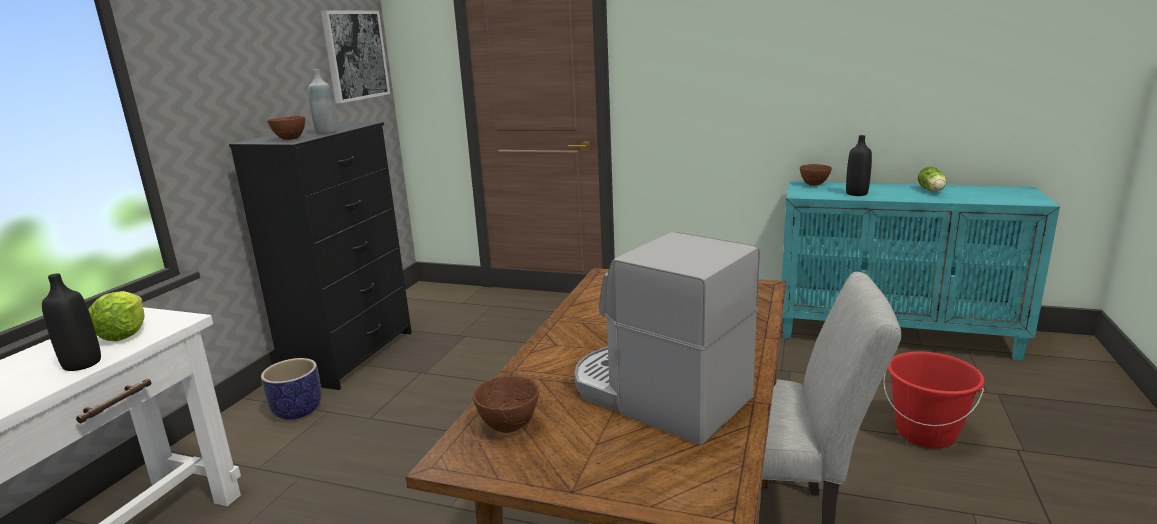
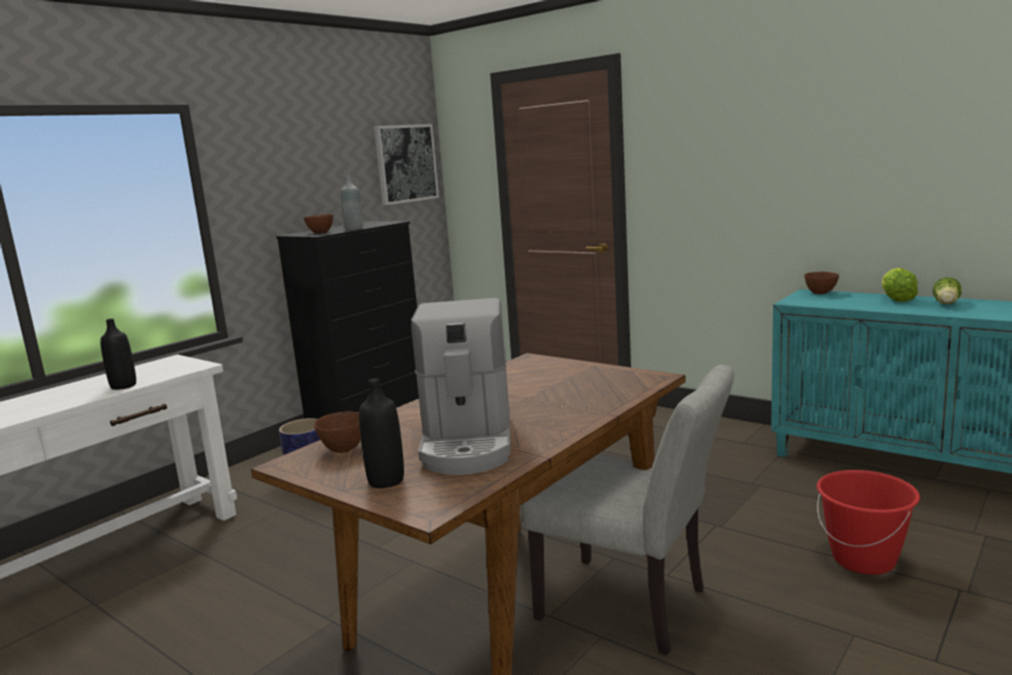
camera: 20 degrees right, 5 degrees down
lettuce [88,291,144,341] -> lettuce moved to [882,268,918,302]
coffee machine [575,232,760,445] -> coffee machine turned 150 degrees counterclockwise [411,298,511,475]
black bottle [846,135,872,196] -> black bottle moved to [359,378,404,488]

